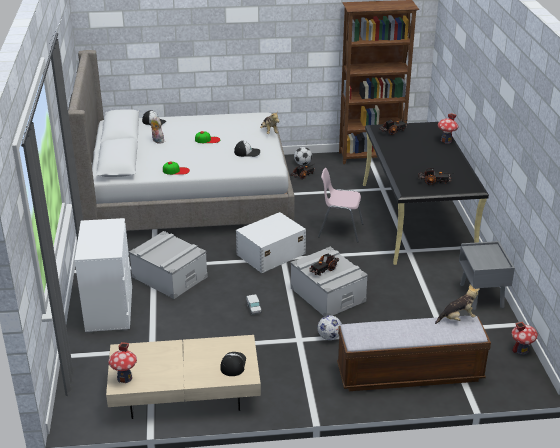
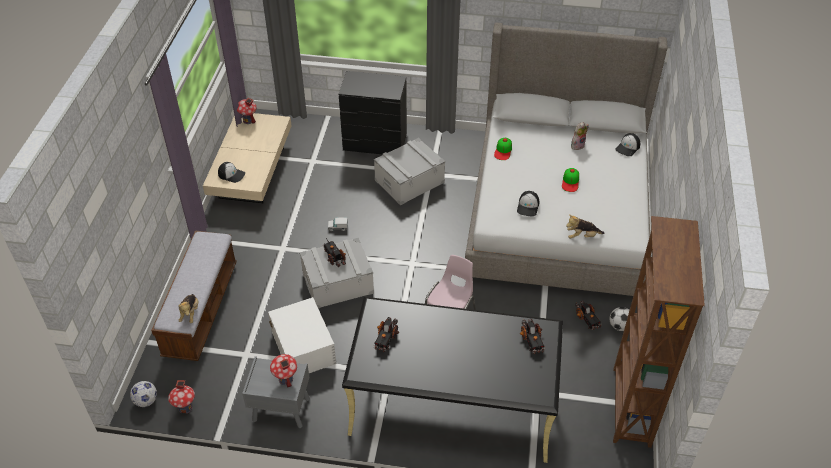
camera: 105 degrees right, 15 degrees up
white dresser [75,218,132,333] -> black dresser [339,71,407,155]
white storage box [236,212,306,273] -> white storage box moved to [268,297,336,373]
football [318,315,342,340] -> football moved to [130,381,157,407]
toy house [438,113,459,144] -> toy house moved to [270,354,297,387]

